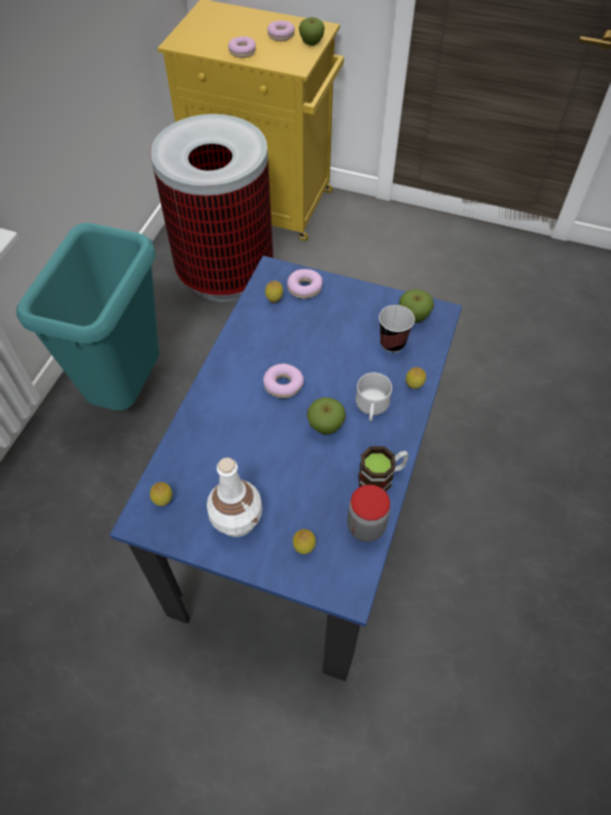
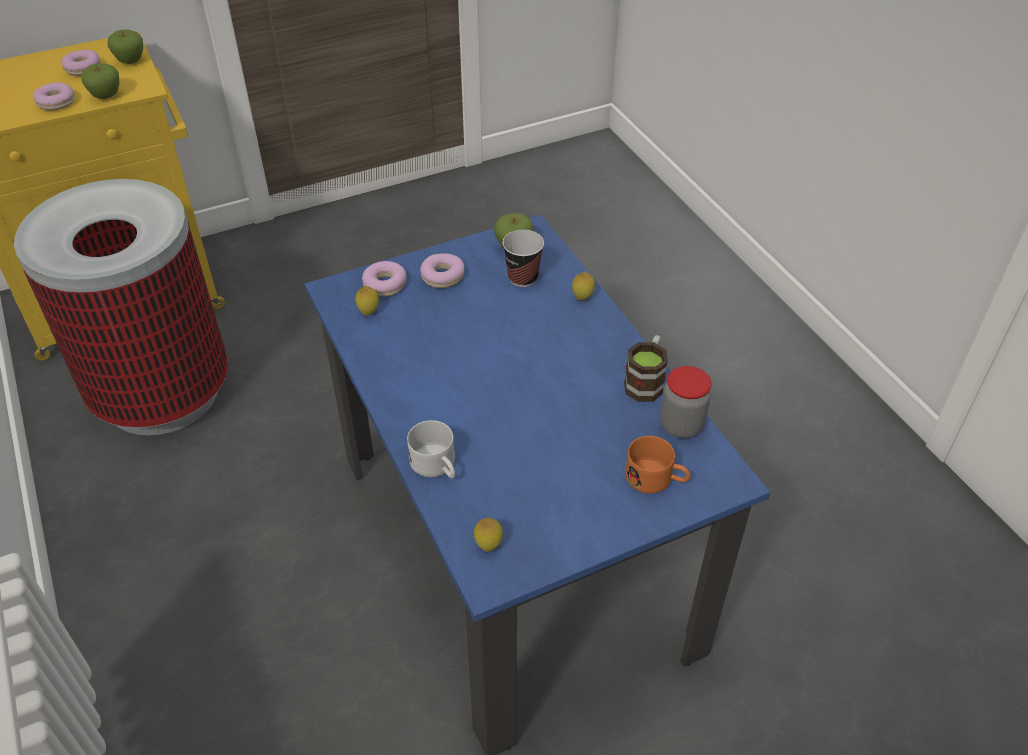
camera: 45 degrees left, 10 degrees down
turquoise trash can [16,223,159,410] -> none
white bottle [207,458,263,537] -> none
donut [263,364,304,398] -> donut moved to [420,253,464,288]
lemon [293,529,316,554] -> orange mug [625,436,690,493]
apple [307,397,346,434] -> apple moved to [81,63,119,99]
white mug [356,373,392,421] -> white mug moved to [407,420,455,479]

